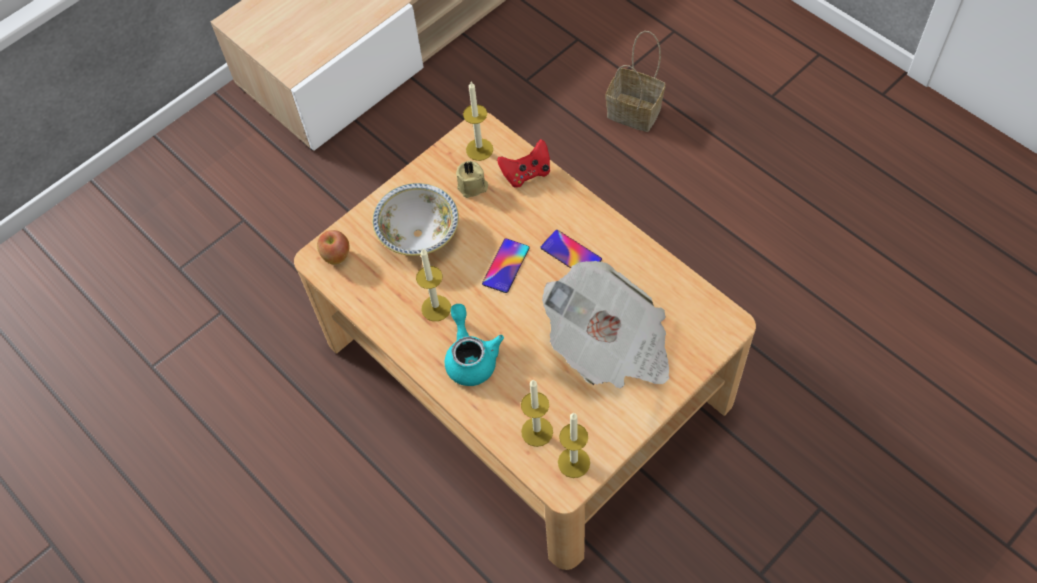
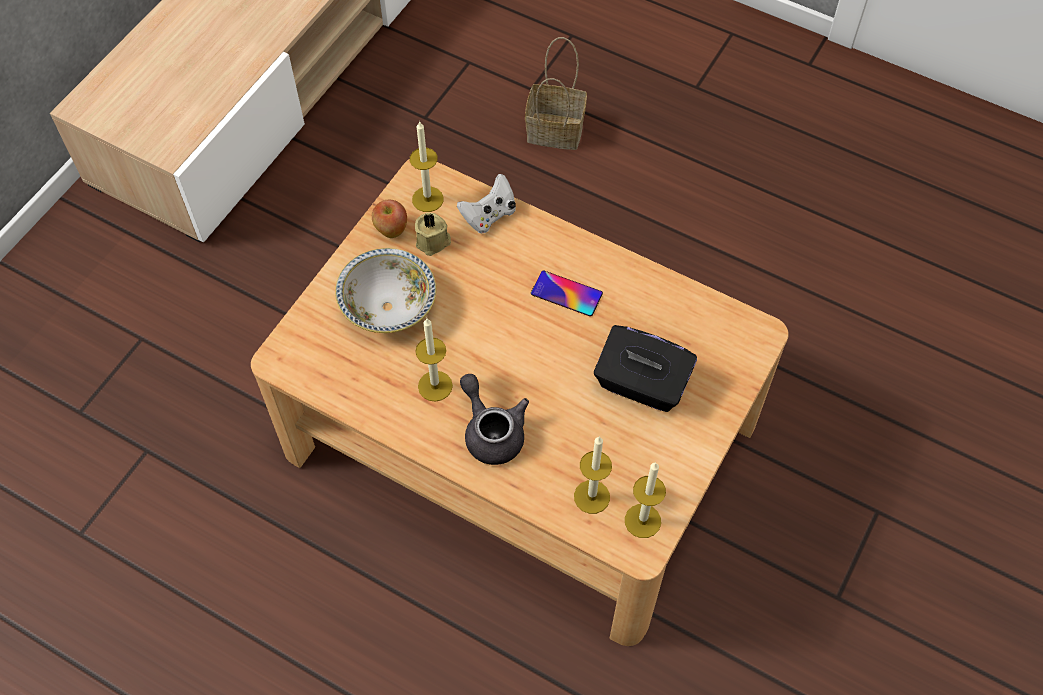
camera: 20 degrees left, 0 degrees up
apple [317,230,349,265] -> apple moved to [372,200,407,238]
turquoise teapot [445,304,504,386] -> grey teapot [460,374,529,465]
phone [482,239,529,293] -> none
red game controller [497,139,550,188] -> white game controller [457,174,516,233]
newspaper [542,261,669,389] -> black tissue box [594,325,697,412]

